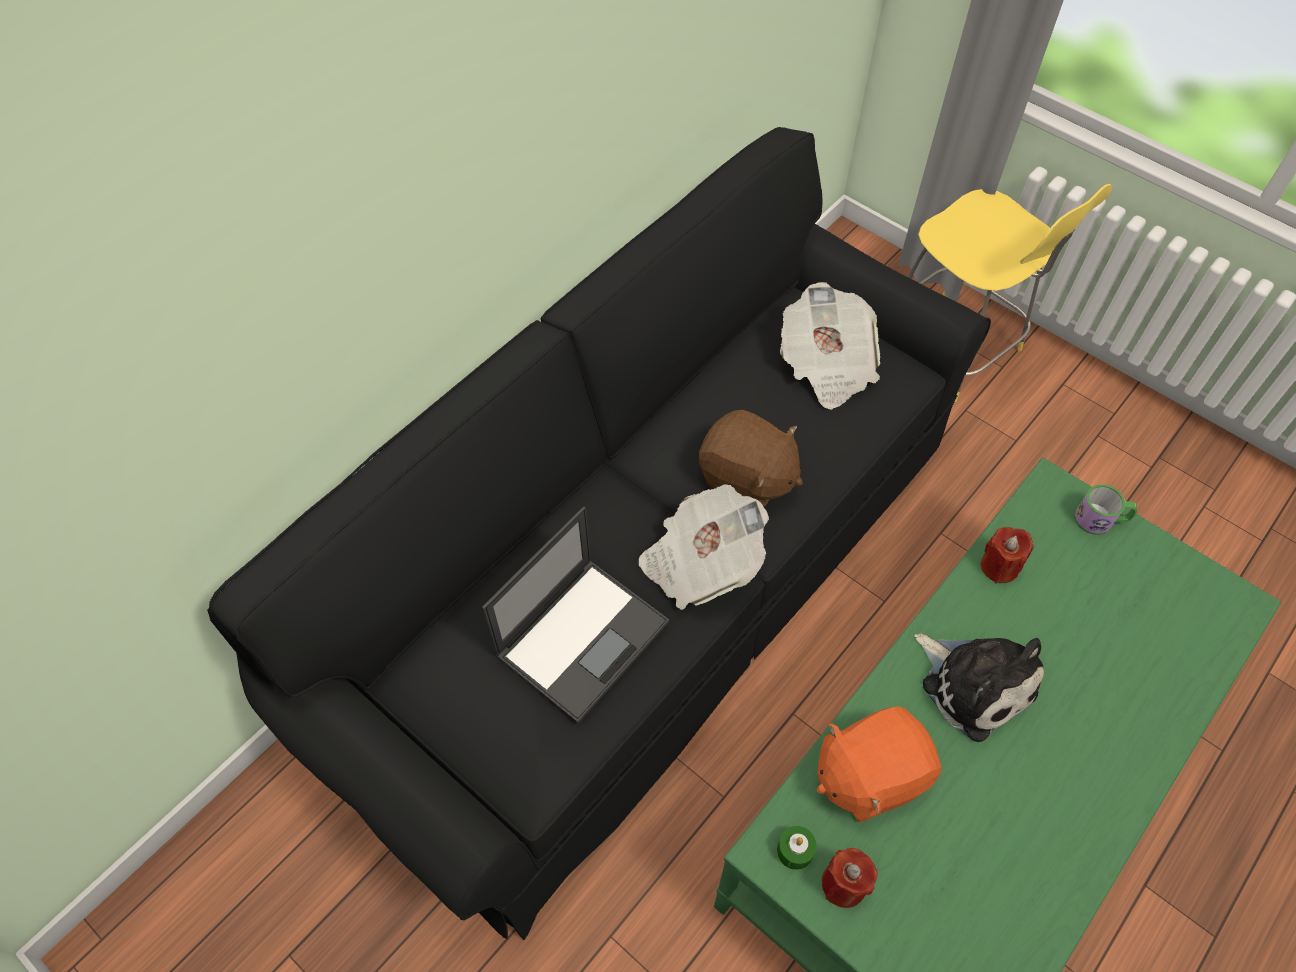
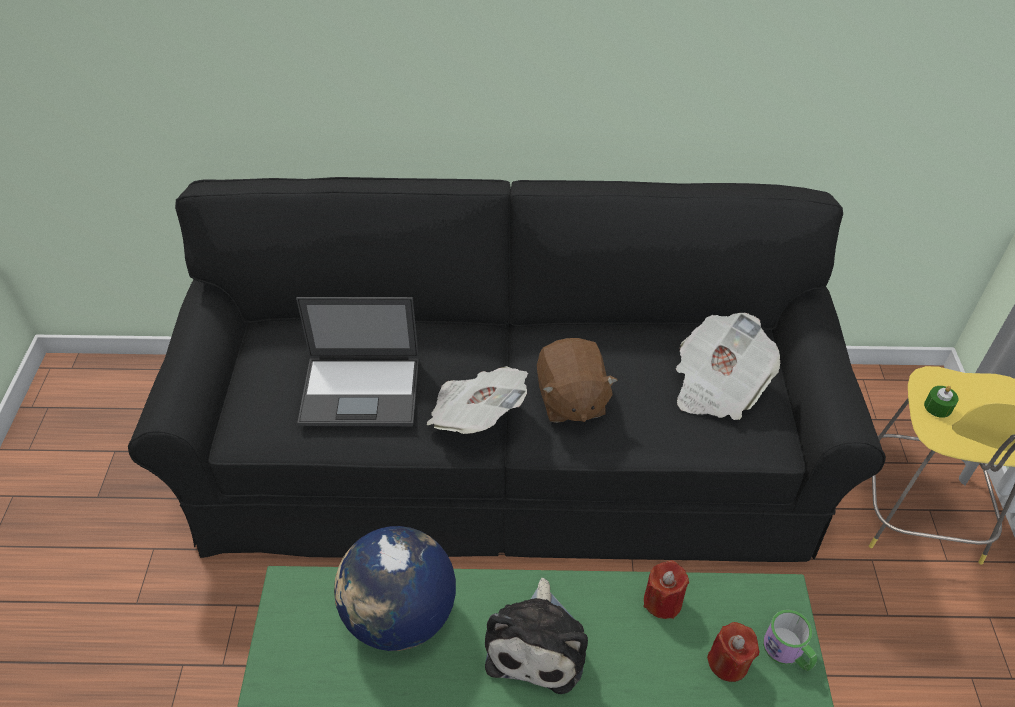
camera: 50 degrees right, 10 degrees down
green candle [777,826,817,870] -> green candle moved to [924,386,958,418]
orange plush toy [817,707,941,822] -> globe [334,526,456,651]
red candle [822,848,878,908] -> red candle moved to [707,622,759,682]

